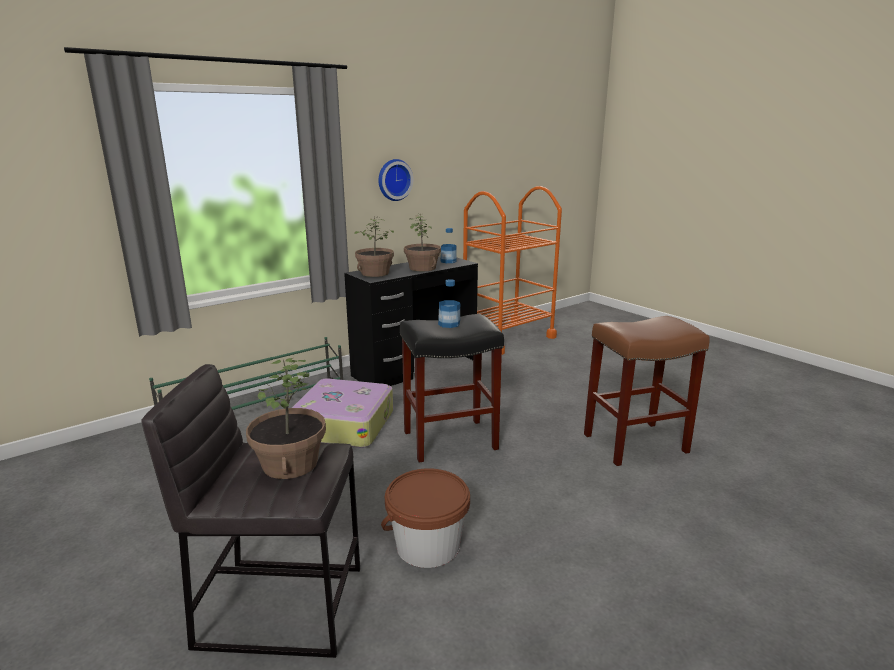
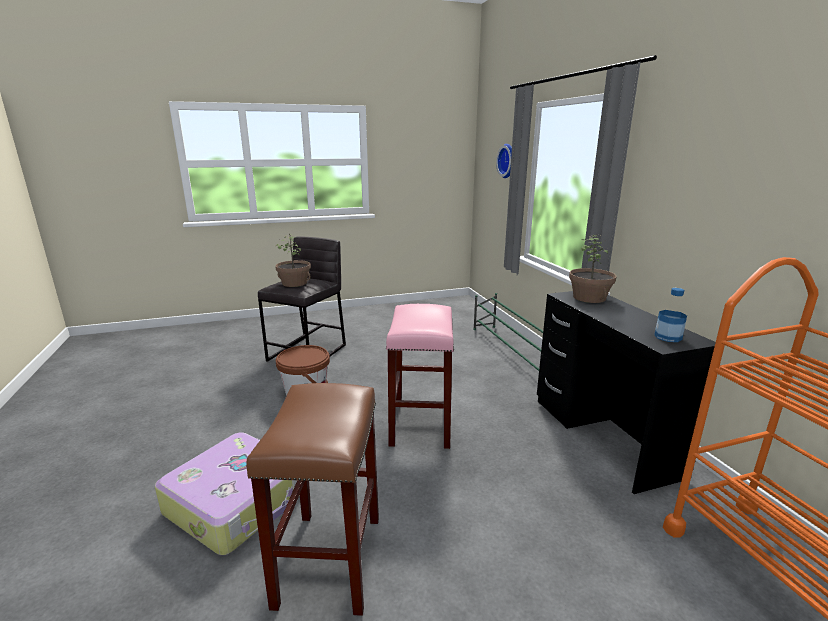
camera: 110 degrees right, 0 degrees up
suitcase [292,379,393,448] -> suitcase moved to [155,432,300,555]
wall clock [378,159,413,201] -> wall clock moved to [496,144,512,178]
black stool [400,314,504,463] -> pink stool [386,304,454,449]
potted plant [404,214,441,271] -> none
bottle [438,279,460,328] -> none

